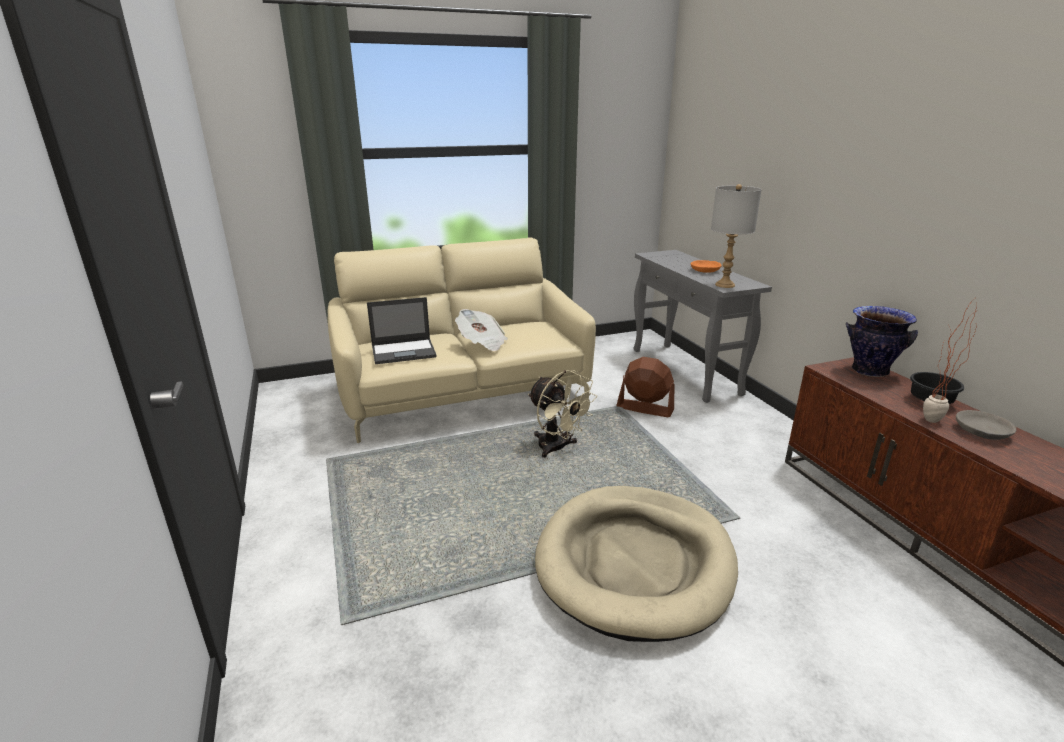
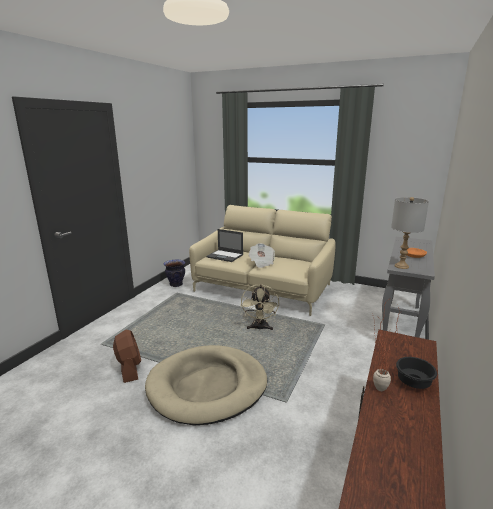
camera: 45 degrees right, 5 degrees down
brown fan [616,357,675,417] -> brown fan moved to [113,330,141,383]
vase [846,306,918,377] -> vase moved to [164,260,185,287]
grey bowl [956,410,1016,440] -> none

